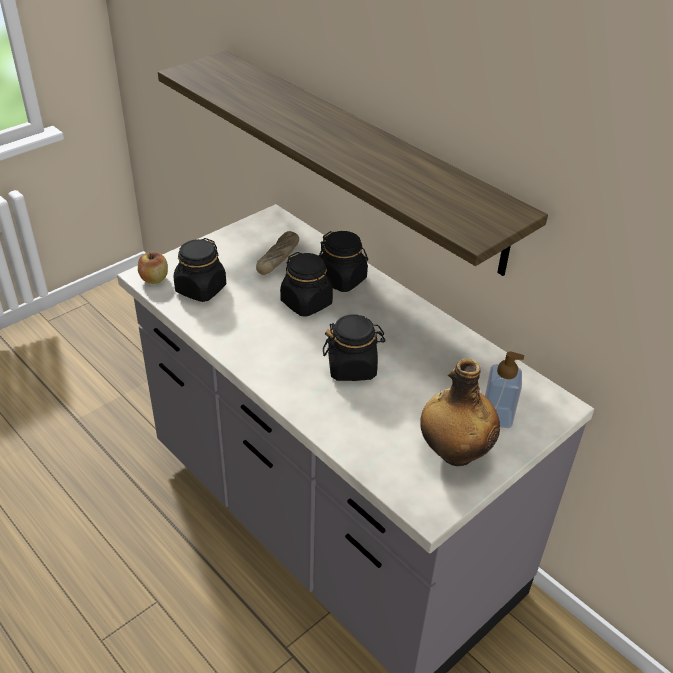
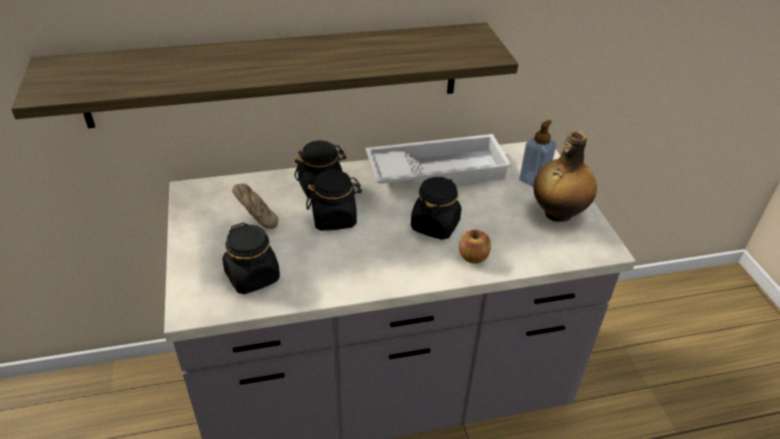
camera: 60 degrees left, 0 degrees up
apple [138,252,168,284] -> apple moved to [459,229,491,264]
none -> white tray [366,134,512,185]

